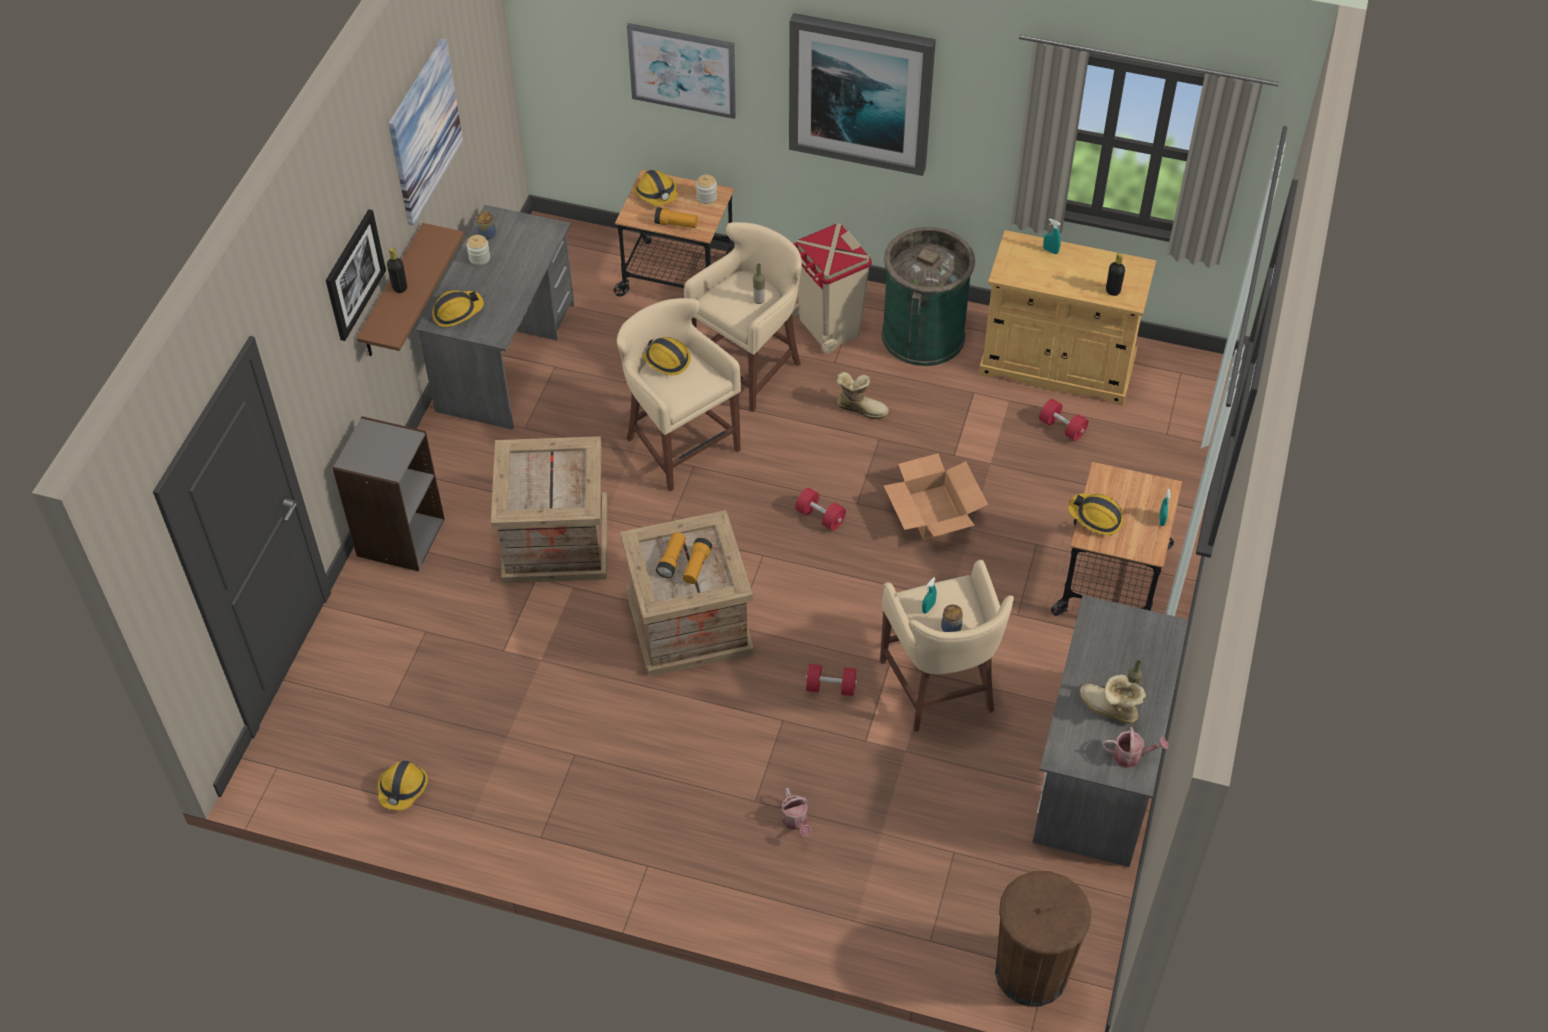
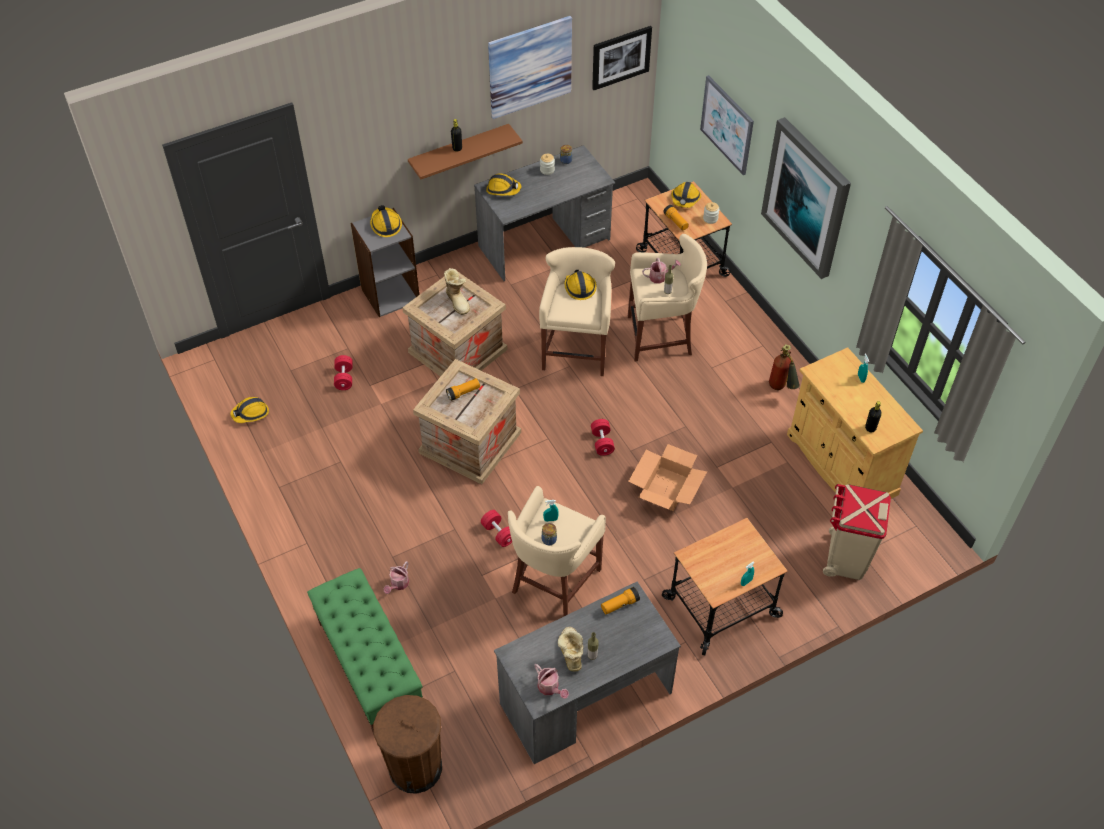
camera: 45 degrees right, 0 degrees up
picture [326,209,386,341] -> picture moved to [592,26,652,90]
flashlight [683,538,712,584] -> flashlight moved to [601,587,640,614]
beige trash can [792,223,872,353] -> beige trash can moved to [823,484,891,580]
boot [836,372,889,419] -> boot moved to [444,268,470,315]
green trash can [882,227,975,366] -> fire extinguisher [769,344,800,390]
red dumbbell [1039,399,1089,441] -> red dumbbell moved to [334,355,353,390]
hard hat [1068,493,1124,535] -> hard hat moved to [370,205,402,237]
none -> green bench [307,568,423,732]
none -> watering can [642,258,681,284]

